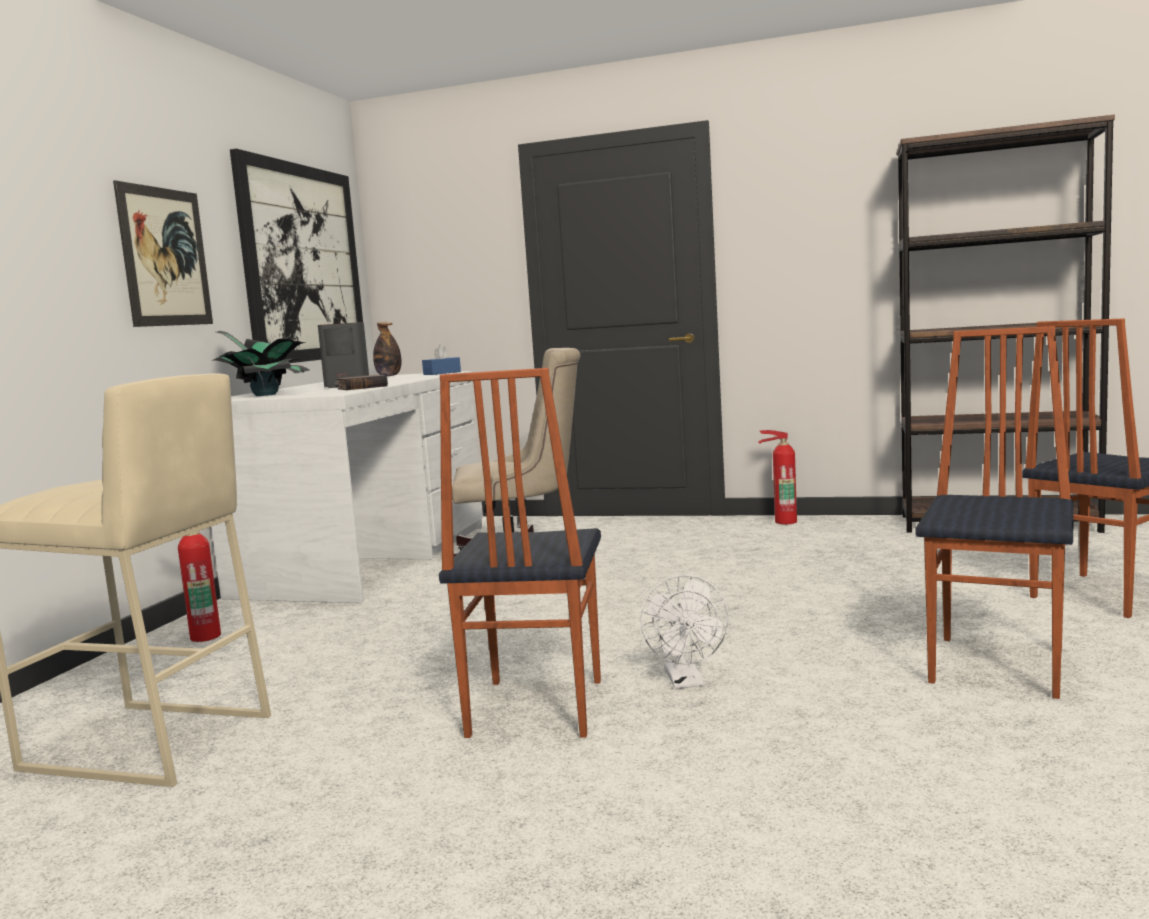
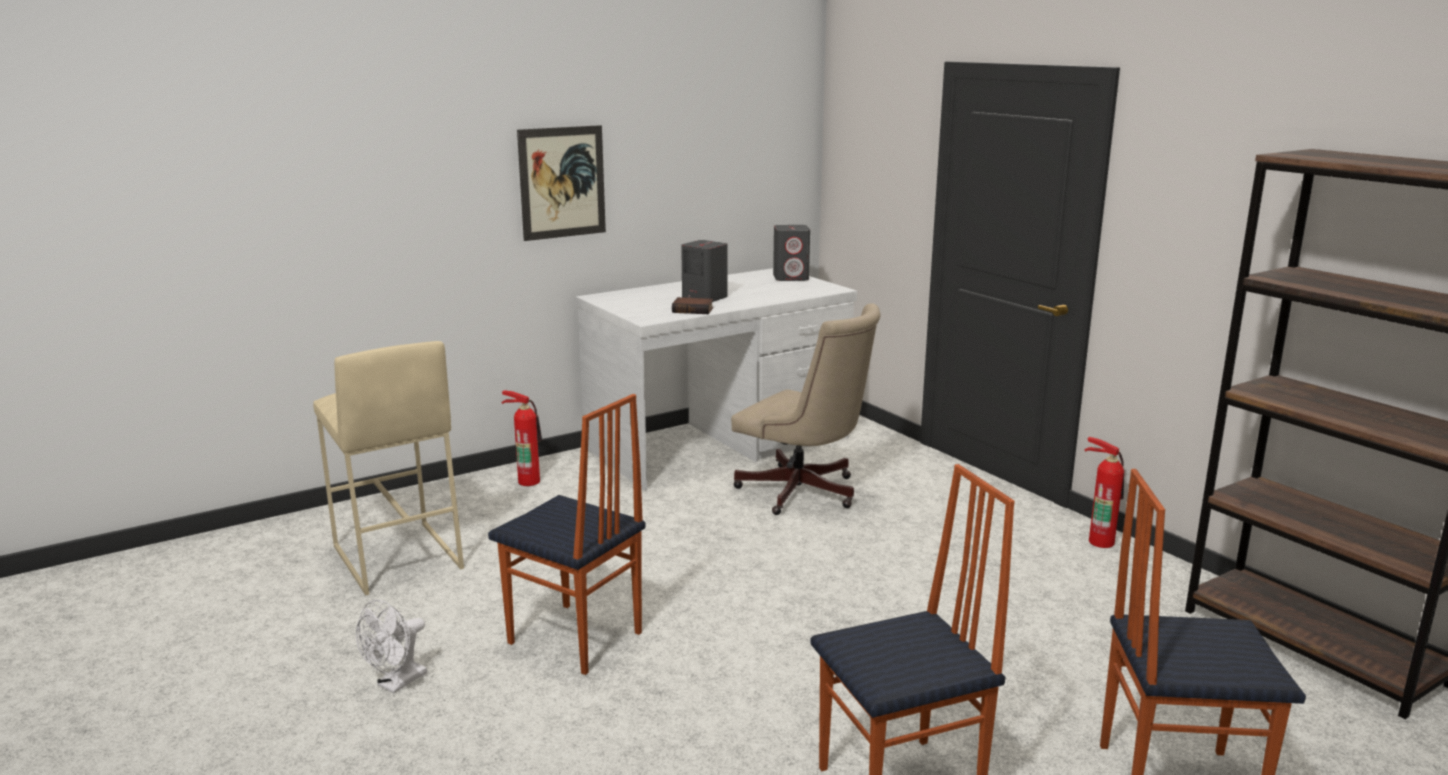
camera: 40 degrees right, 10 degrees up
potted plant [212,331,309,396] -> none
picture [230,149,363,363] -> none
bottle [373,322,401,376] -> grey speaker [773,225,810,281]
blue tissue box [422,344,461,375] -> none
chair [439,368,601,738] -> chair turned 105 degrees counterclockwise [488,394,645,675]
white fan [641,575,728,689] -> white fan moved to [356,600,427,693]

